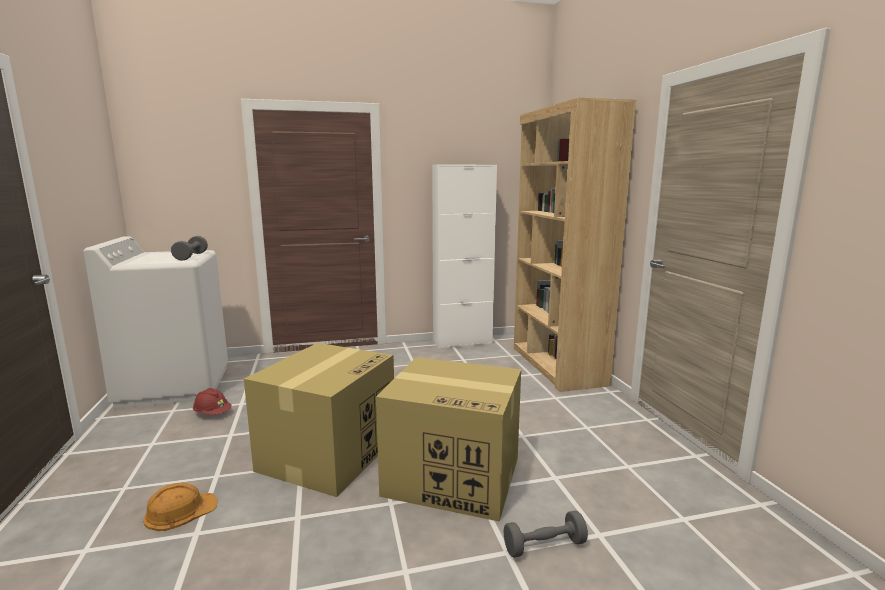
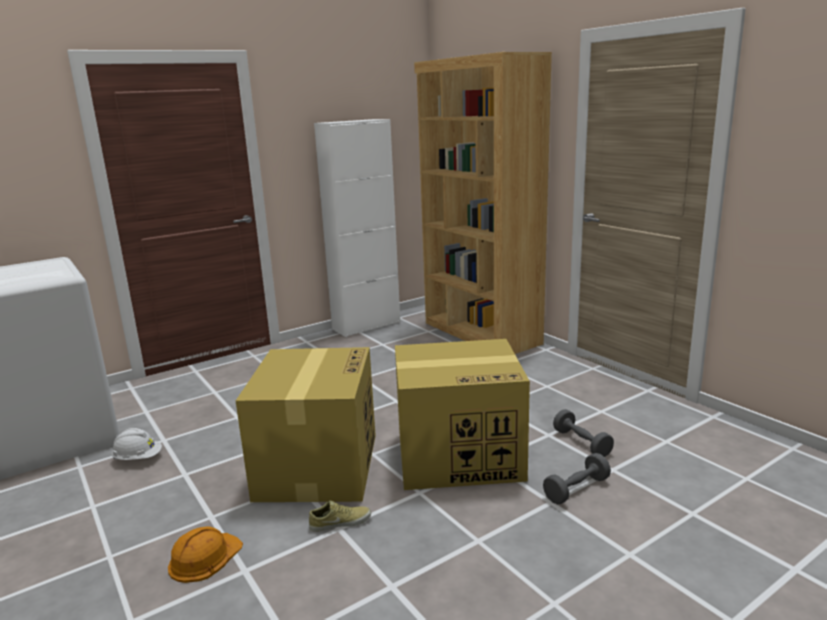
camera: 20 degrees left, 5 degrees up
grey dumbbell [171,236,208,261] -> grey dumbbell moved to [553,409,614,457]
red hard hat [193,388,232,415] -> white hard hat [111,428,162,460]
none -> beige shoe [309,500,371,532]

